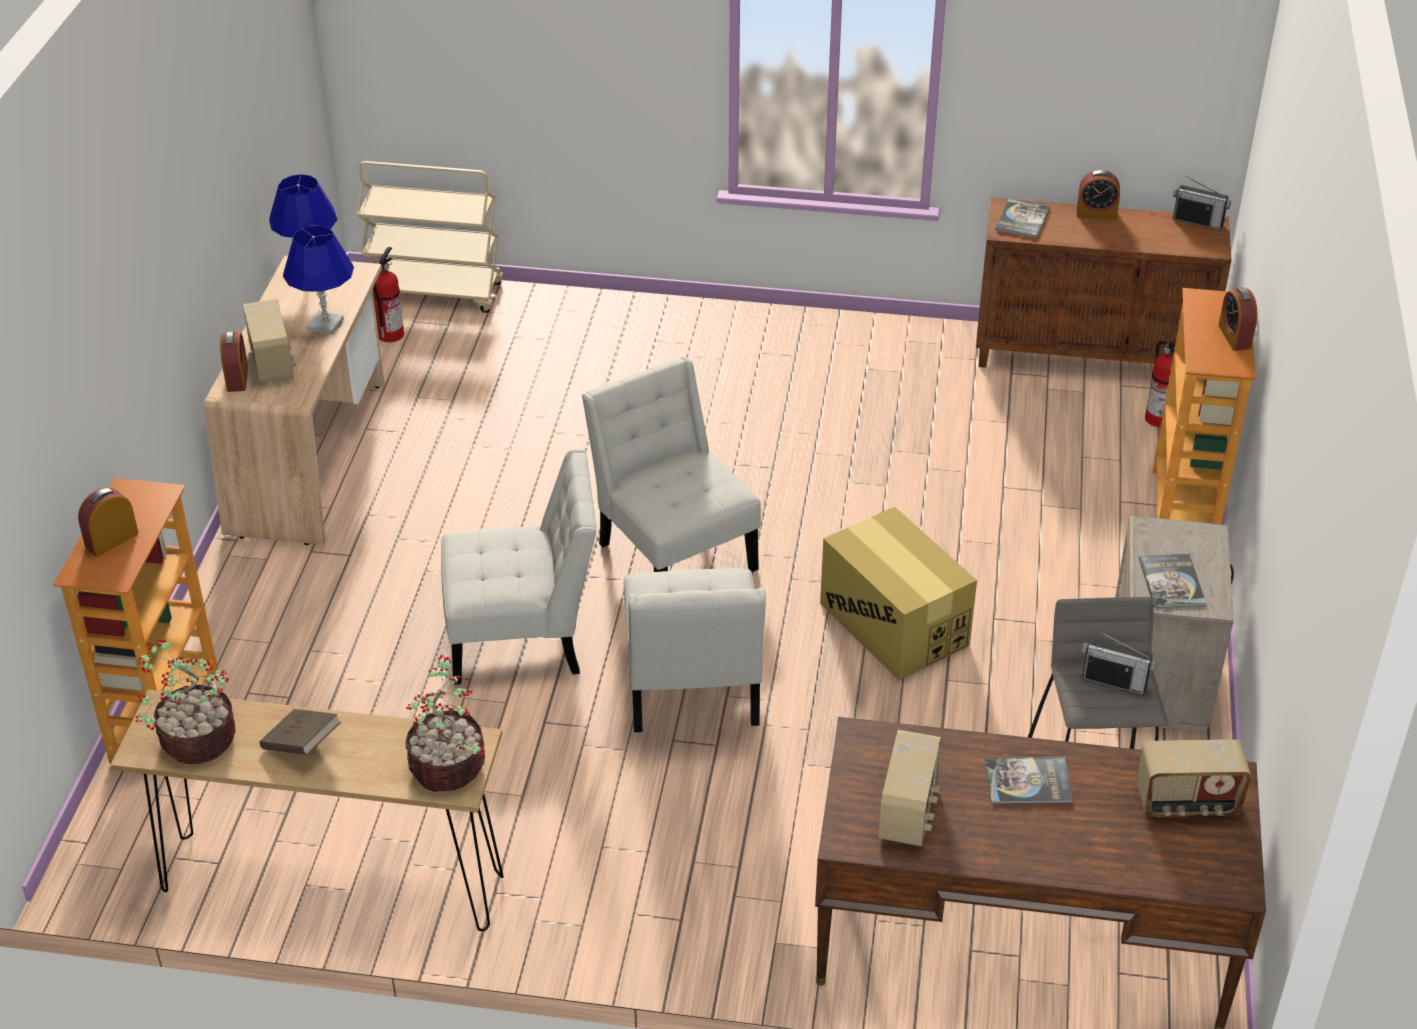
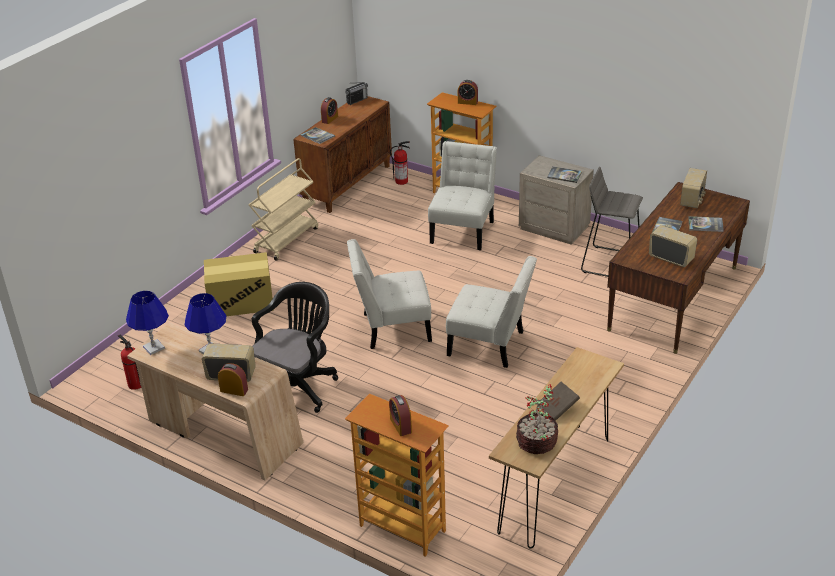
camera: 65 degrees left, 5 degrees down
beige cart [356,161,503,313] -> beige cart moved to [249,158,318,261]
potted plant [405,654,485,792] -> none
white chair [441,449,597,685] -> white chair moved to [428,141,497,250]
cardboard box [820,507,977,680] -> cardboard box moved to [204,252,274,316]
radio [1082,630,1157,696] -> none
none -> black office chair [252,282,338,413]
none -> book [689,216,724,232]

